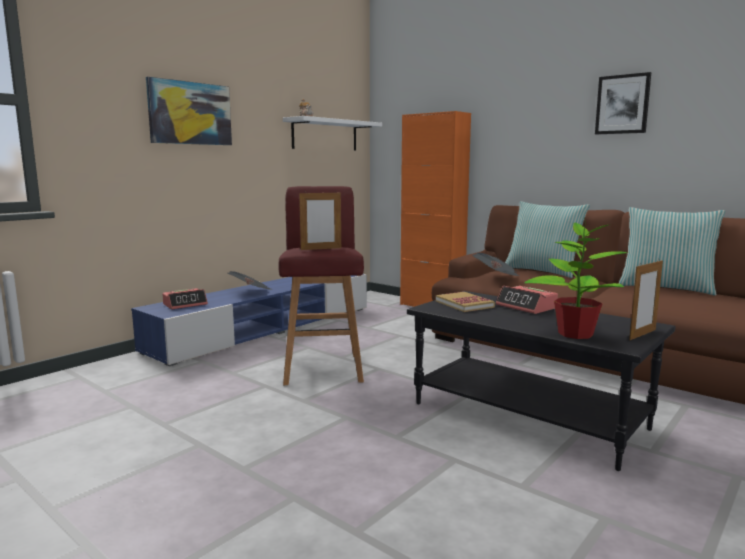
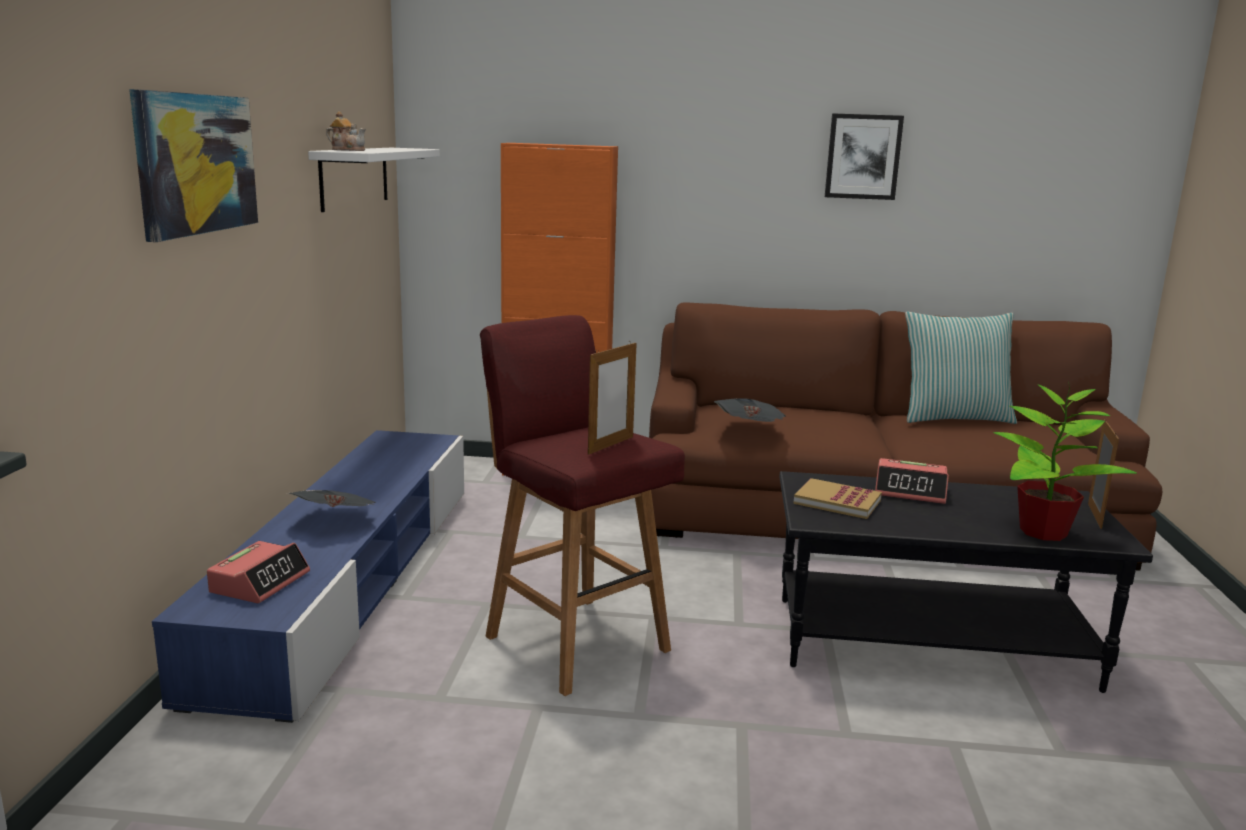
camera: 35 degrees left, 5 degrees up
pillow [505,201,590,278] -> none

